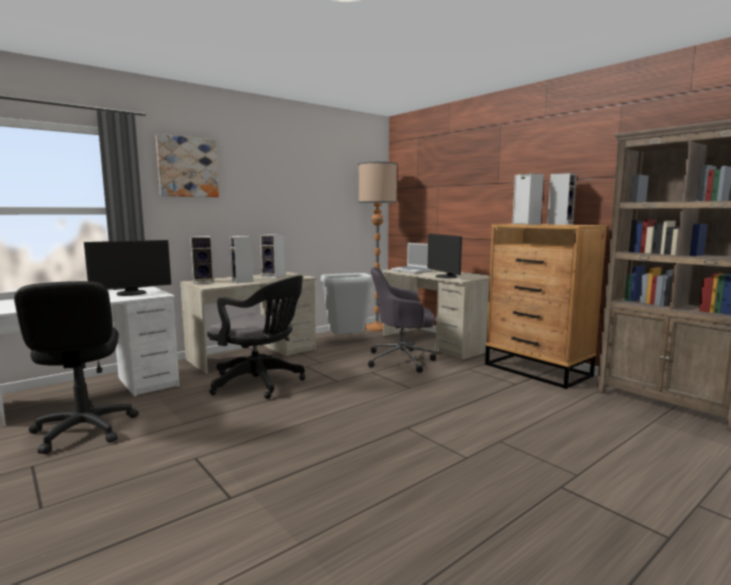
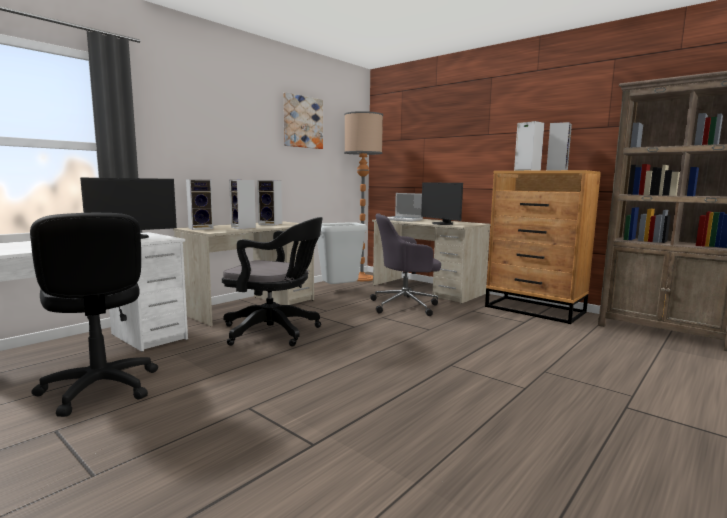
camera: 10 degrees left, 0 degrees up
picture [156,134,219,197] -> picture moved to [283,92,323,149]

